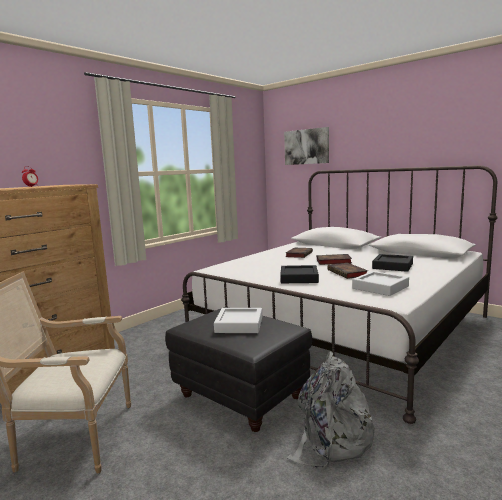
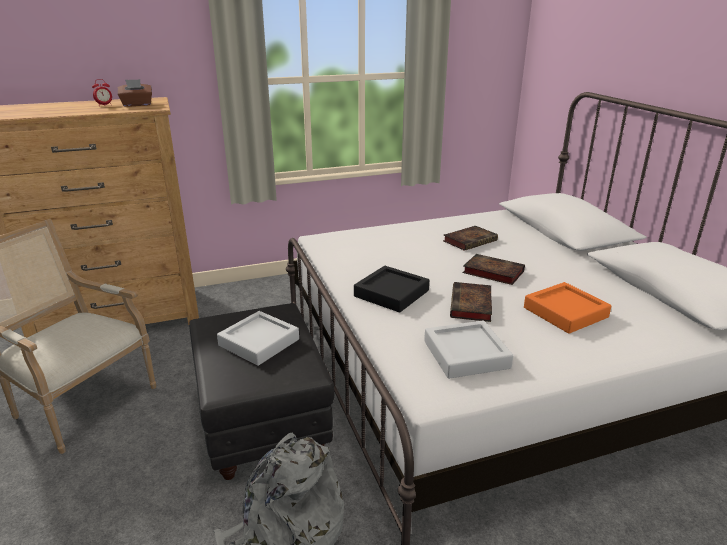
camera: 30 degrees right, 15 degrees up
picture [284,127,329,165] -> none
black tray [372,254,413,272] -> orange tray [524,282,611,334]
none -> brown tissue box [118,79,152,107]

